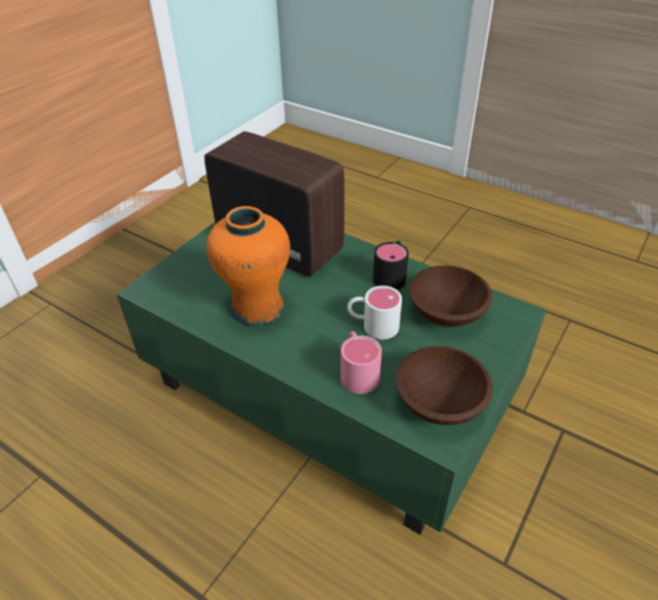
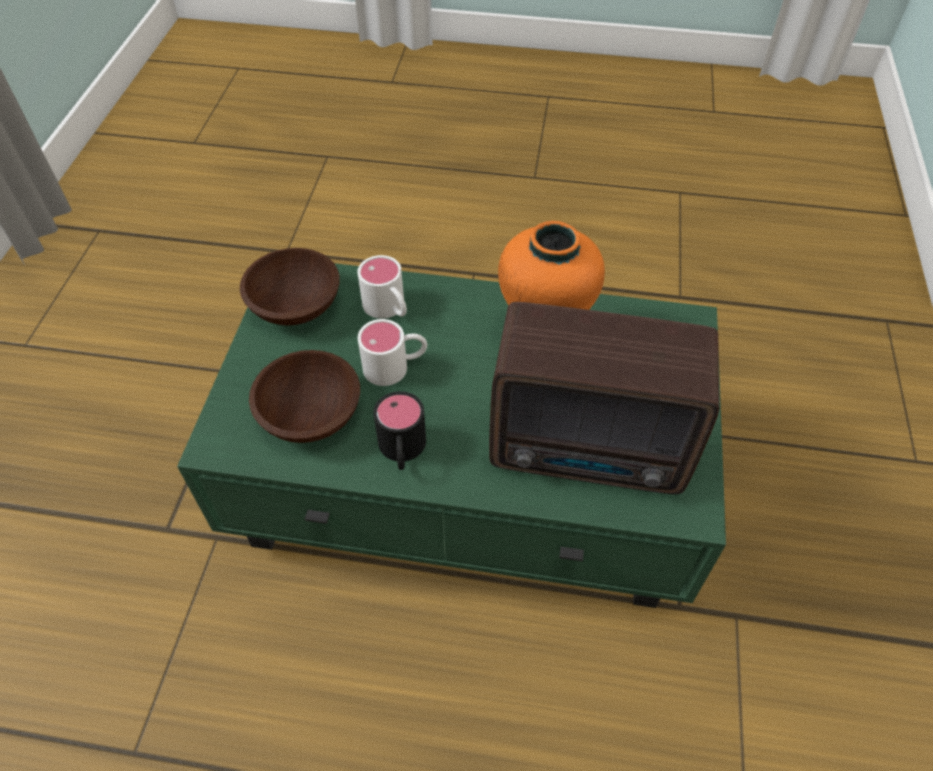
camera: 155 degrees right, 10 degrees up
pink mug [341,331,382,394] -> white mug [357,255,407,319]

